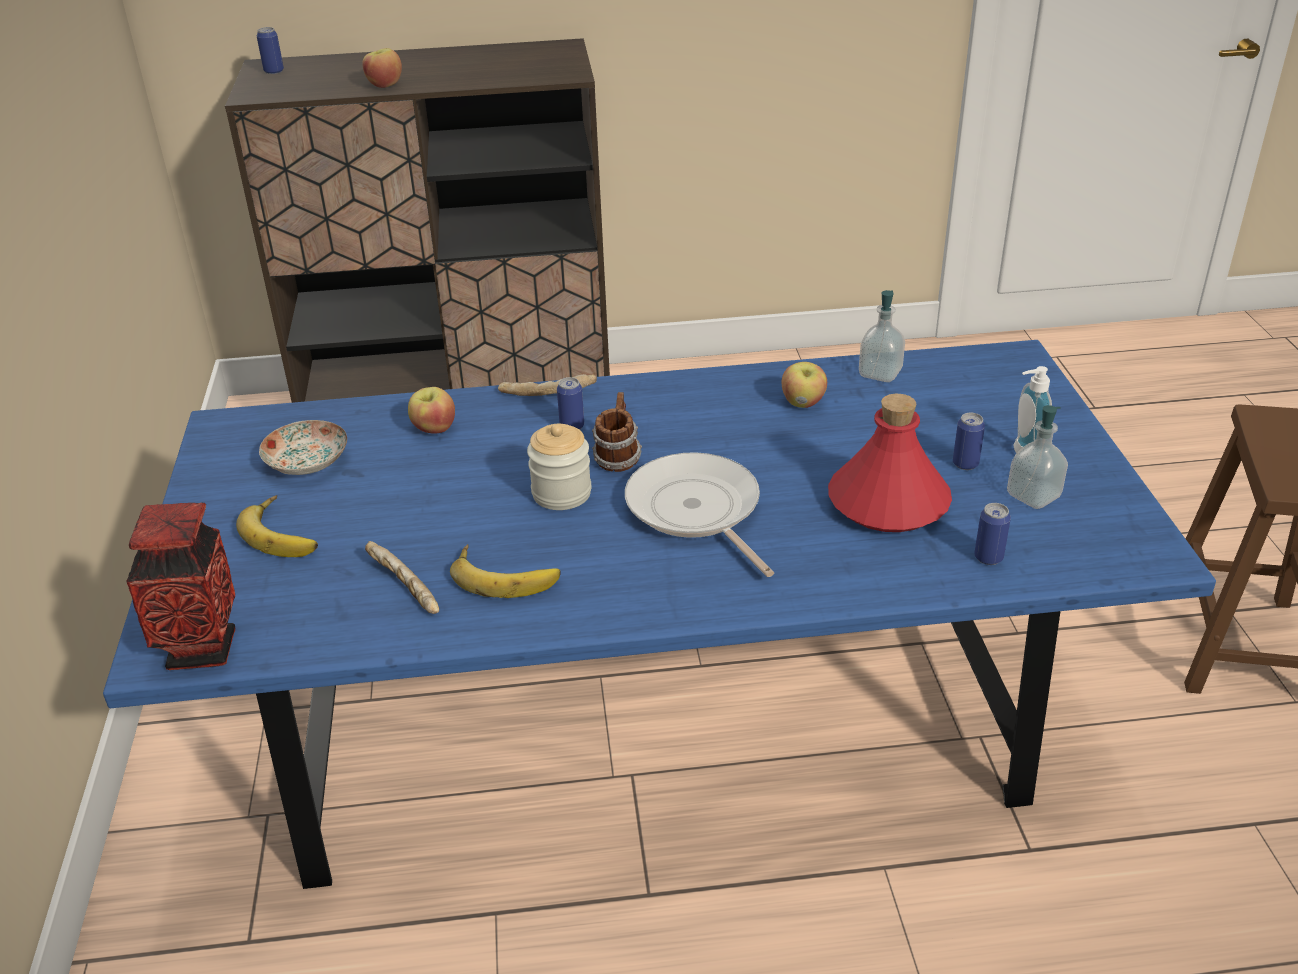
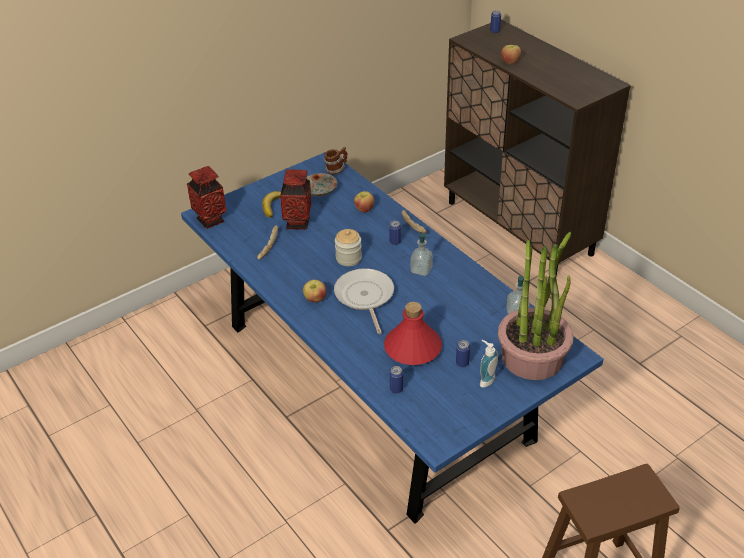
camera: 60 degrees right, 5 degrees up
banana [450,544,561,598] -> none
mug [592,392,642,472] -> mug moved to [324,147,347,175]
frying pan [625,452,774,577] -> frying pan turned 45 degrees counterclockwise [334,269,394,334]
apple [782,362,827,408] -> apple moved to [303,279,327,303]
soap dispenser [1007,405,1068,509] -> soap dispenser moved to [411,233,433,276]
none -> vase [280,169,311,230]
none -> potted plant [498,232,574,380]

